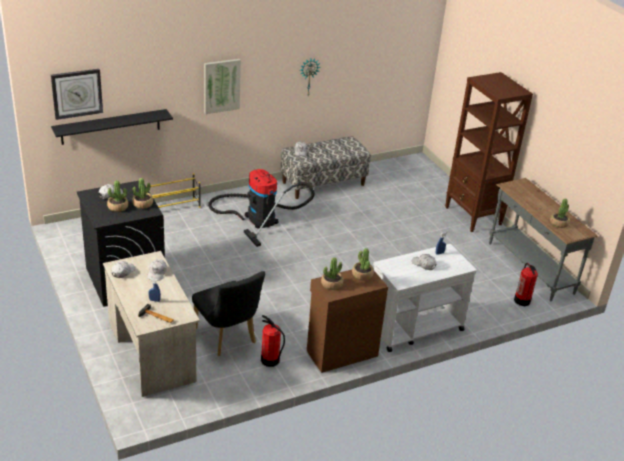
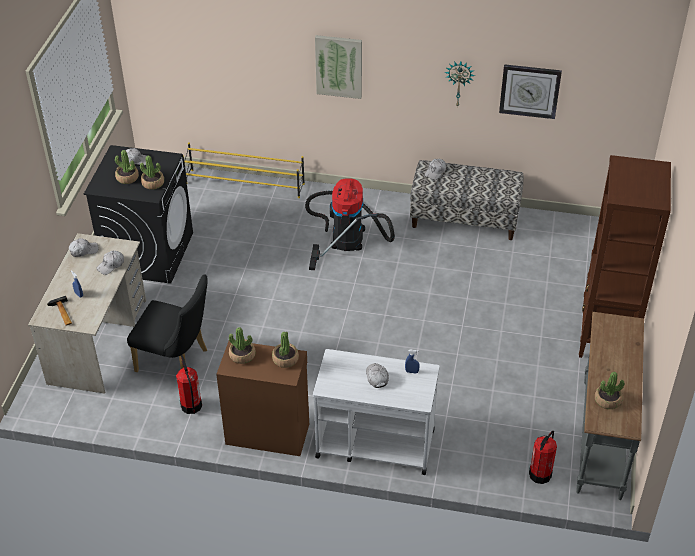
camera: 40 degrees right, 10 degrees up
wall clock [51,69,103,120] -> wall clock moved to [499,64,562,119]
black shelf [51,109,173,145] -> none
black chair [192,271,265,356] -> black chair turned 75 degrees counterclockwise [127,274,208,372]

